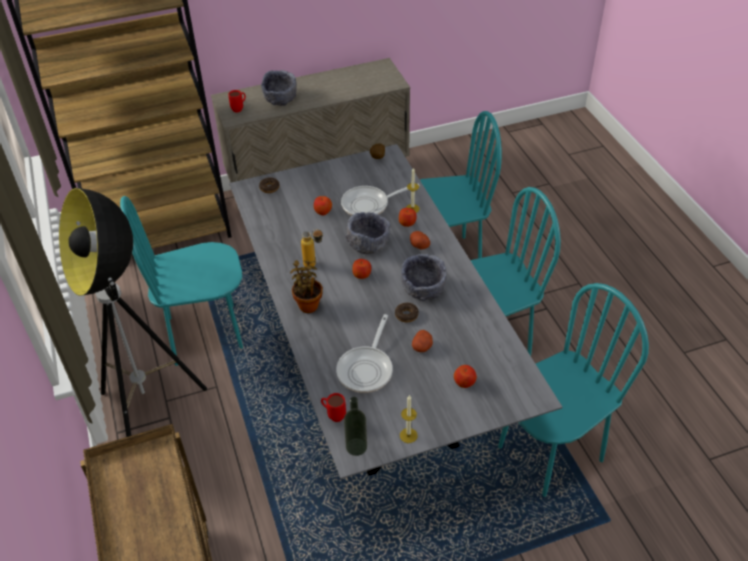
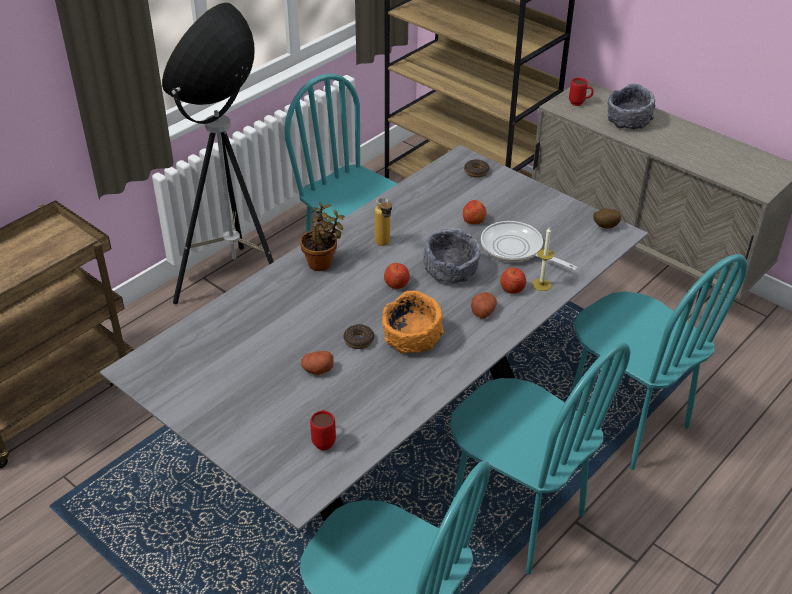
camera: 60 degrees right, 5 degrees down
red mug [321,393,346,422] -> red mug moved to [310,410,336,450]
frying pan [336,314,393,393] -> none
bottle [344,397,367,456] -> none
candle [400,395,418,443] -> none
grey bowl [401,254,447,301] -> orange bowl [382,291,444,354]
apple [454,365,477,388] -> none

